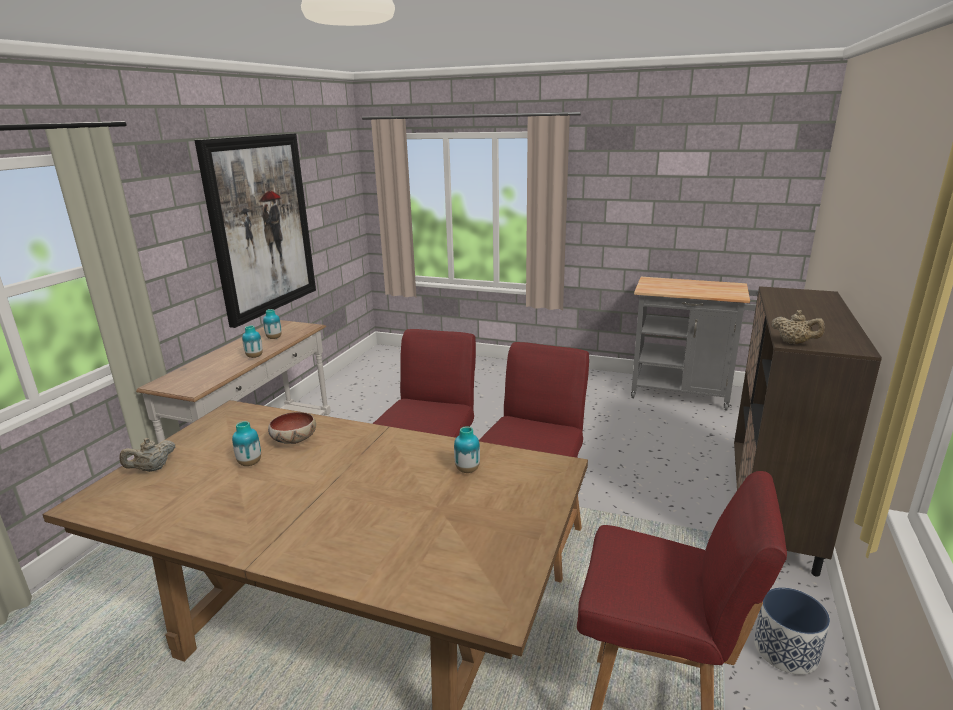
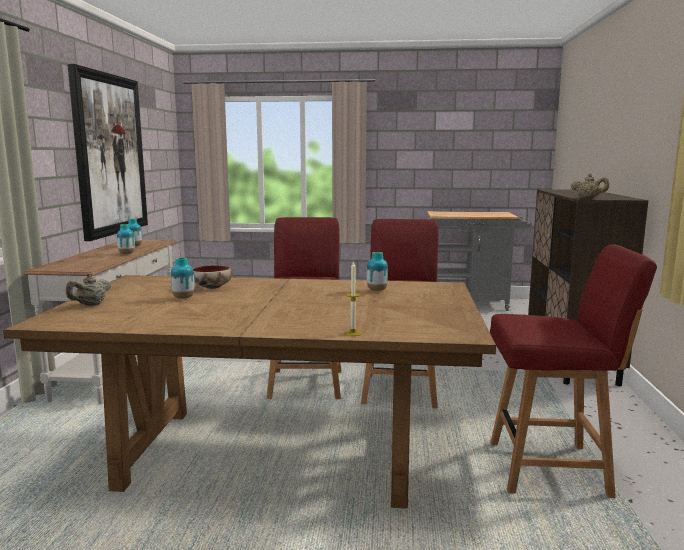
camera: 15 degrees left, 10 degrees down
planter [754,588,830,674] -> none
none -> candle [343,262,363,336]

